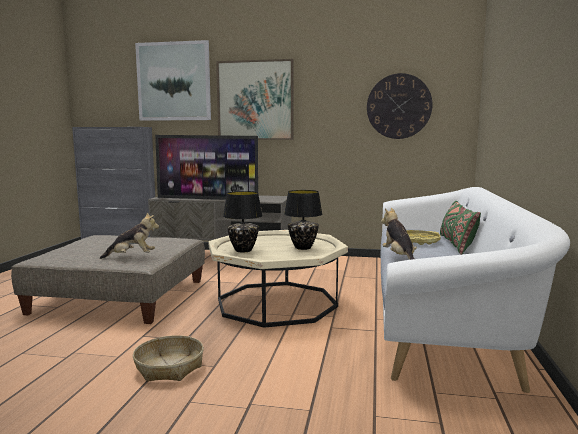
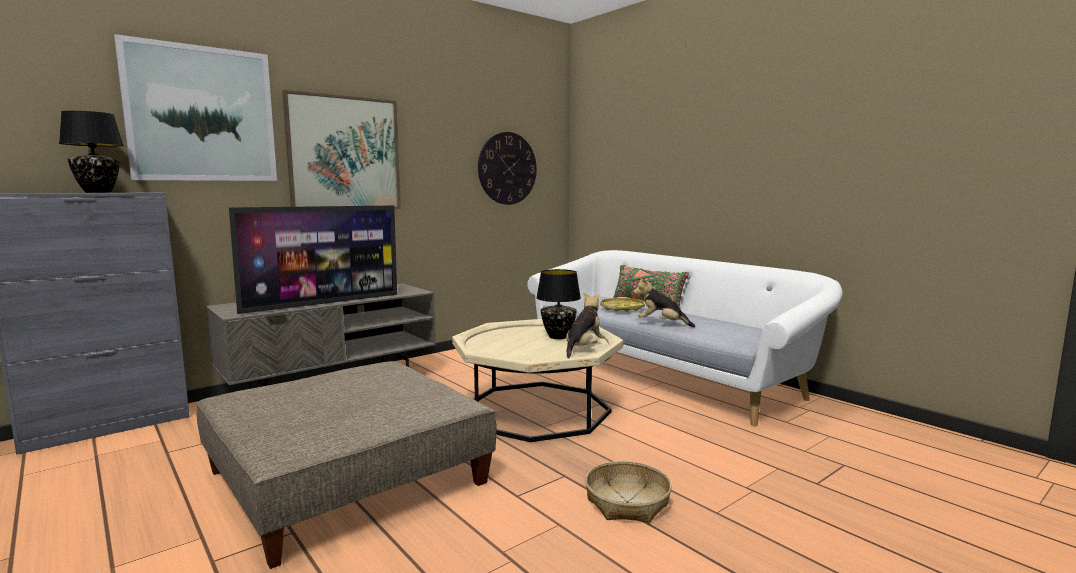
camera: 50 degrees left, 0 degrees up
plush toy [100,213,159,259] -> plush toy moved to [566,293,605,358]
black table lamp [223,191,262,253] -> black table lamp moved to [59,111,124,193]

